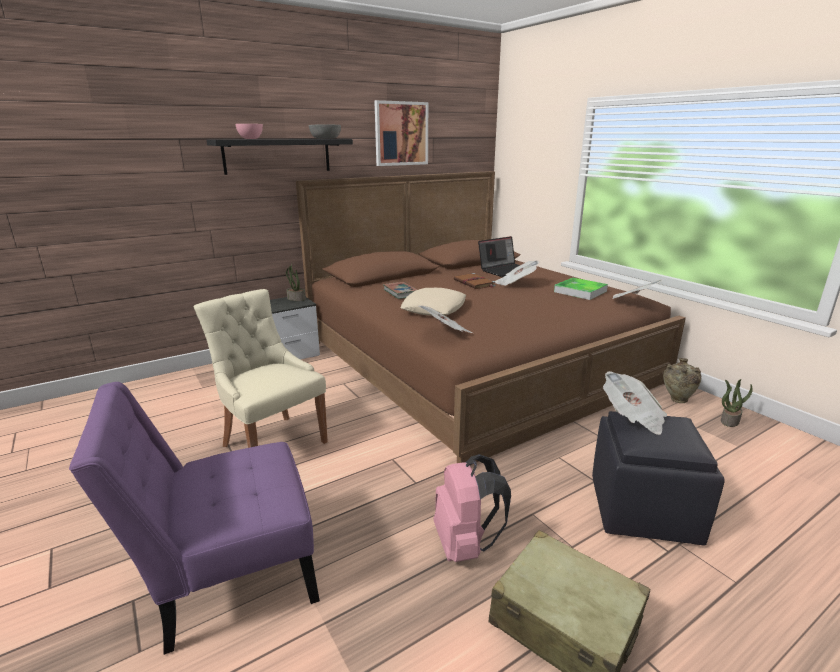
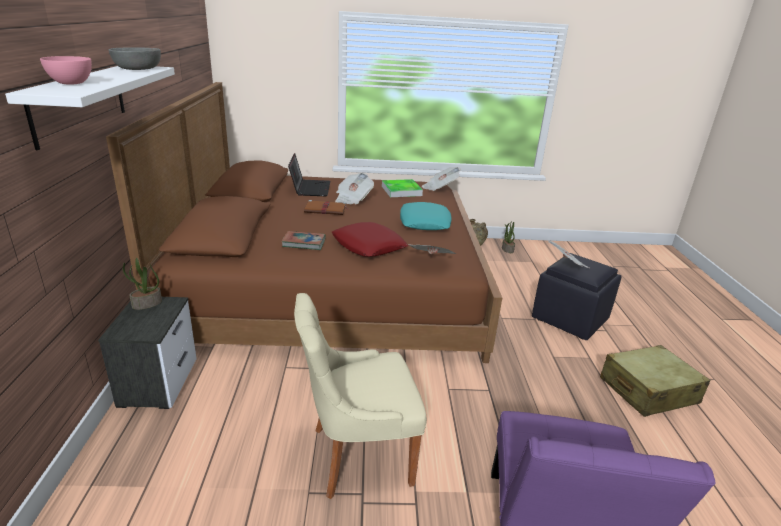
camera: 60 degrees left, 5 degrees up
black shelf [206,139,353,175] -> white shelf [5,66,175,150]
picture [374,100,428,166] -> none
beige pillow [400,288,466,316] -> red pillow [332,222,408,257]
pink backpack [434,454,511,562] -> none
none -> turquoise pillow [400,202,452,230]

